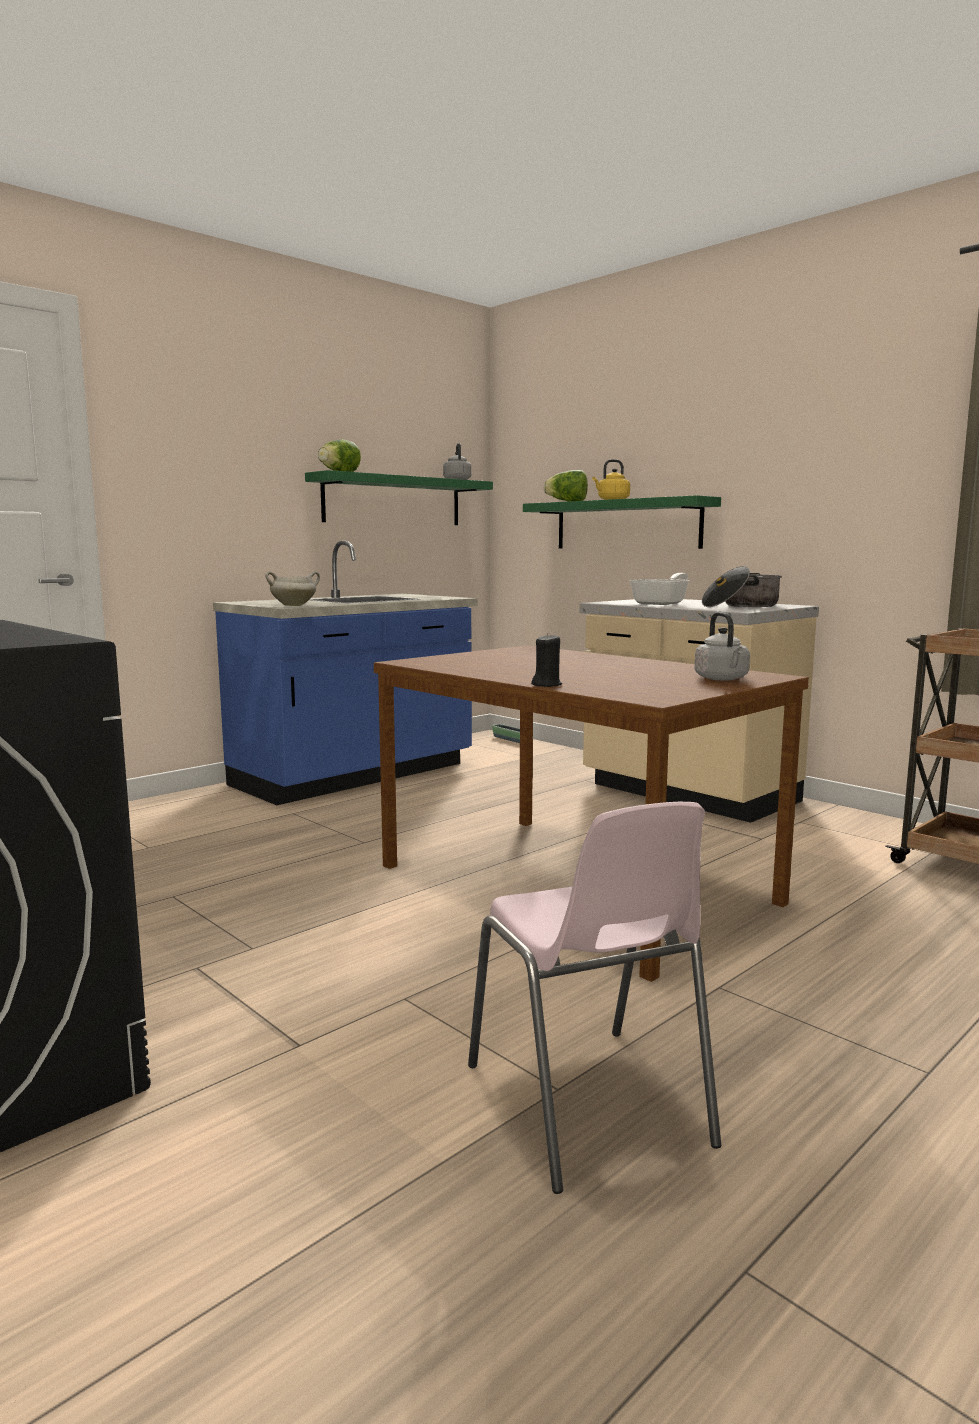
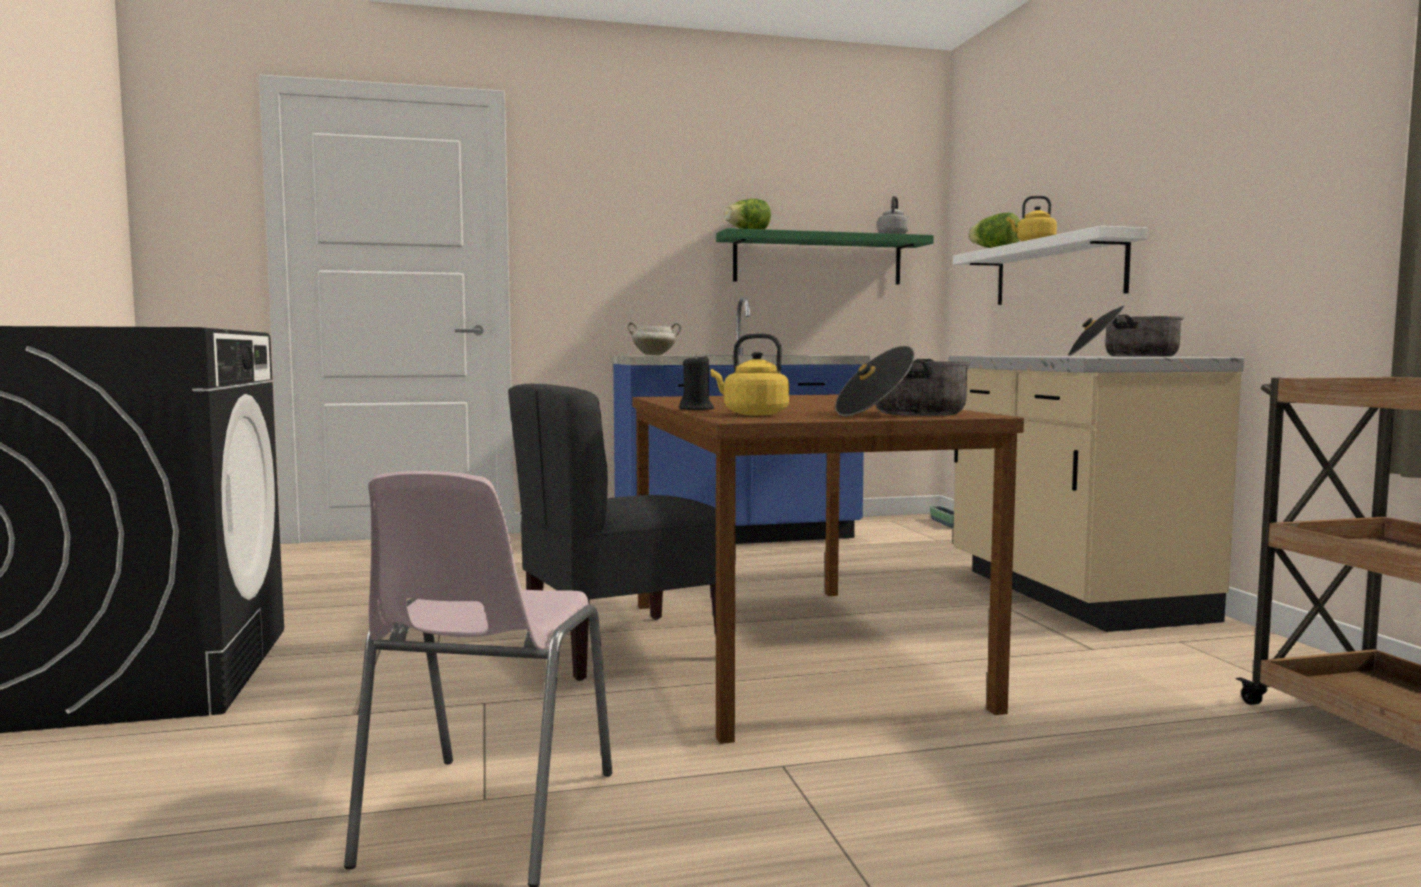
camera: 30 degrees right, 5 degrees down
green shelf [523,495,721,549] -> white shelf [953,226,1147,305]
frying pan [629,573,690,605] -> none
grey kettle [695,612,750,681] -> cooking pot [835,346,970,416]
none -> grey chair [508,384,736,681]
none -> yellow kettle [711,333,789,416]

